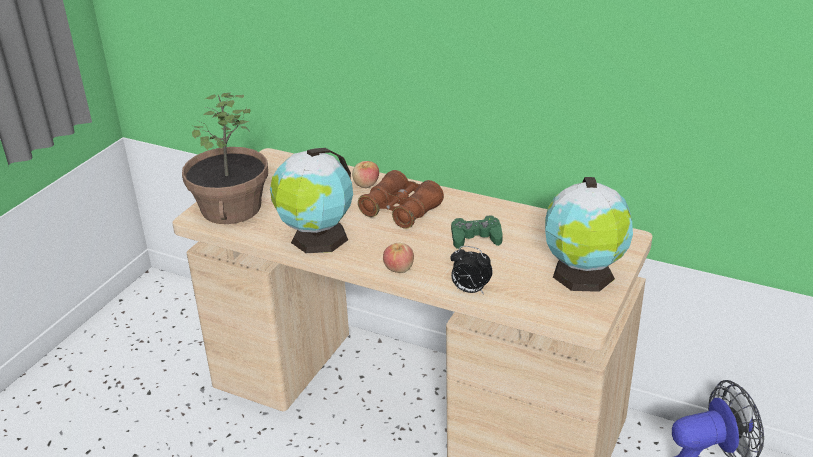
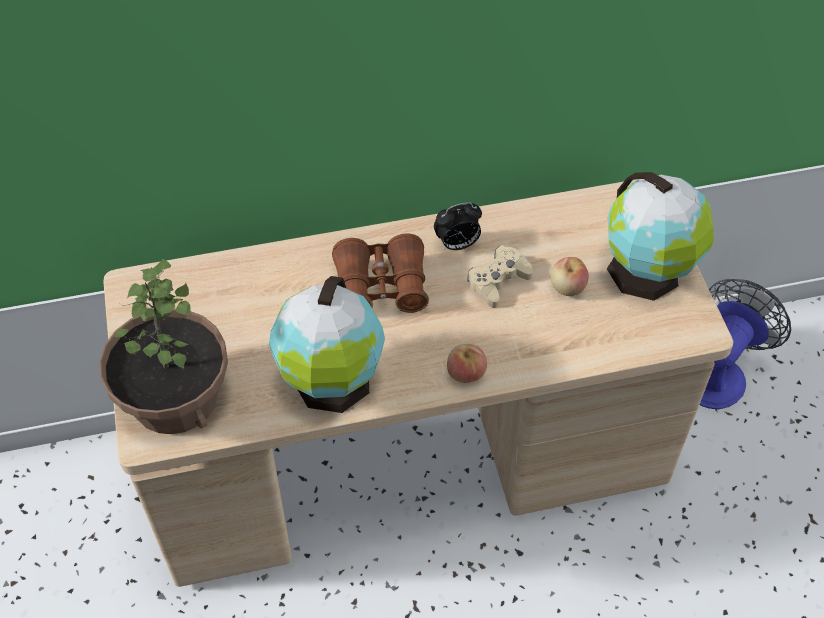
camera: 40 degrees left, 20 degrees up
apple [352,161,379,188] -> apple moved to [551,257,589,296]
alarm clock [450,246,493,294] -> alarm clock moved to [434,202,482,250]
green game controller [451,215,503,249] -> beige game controller [467,245,533,308]

